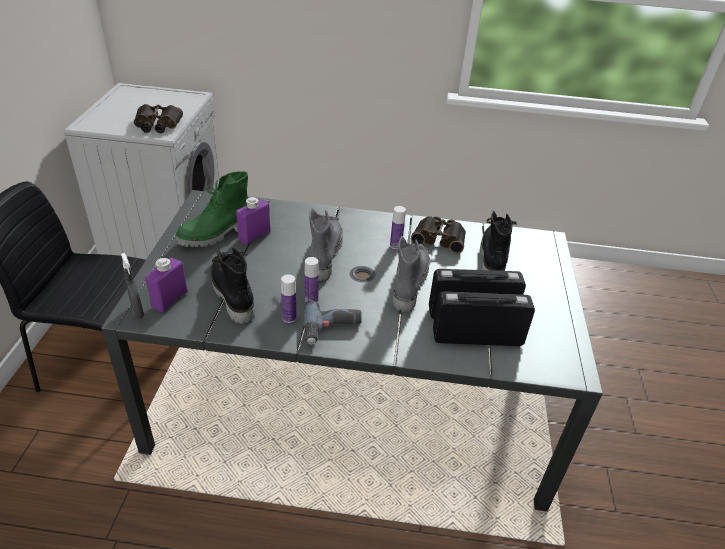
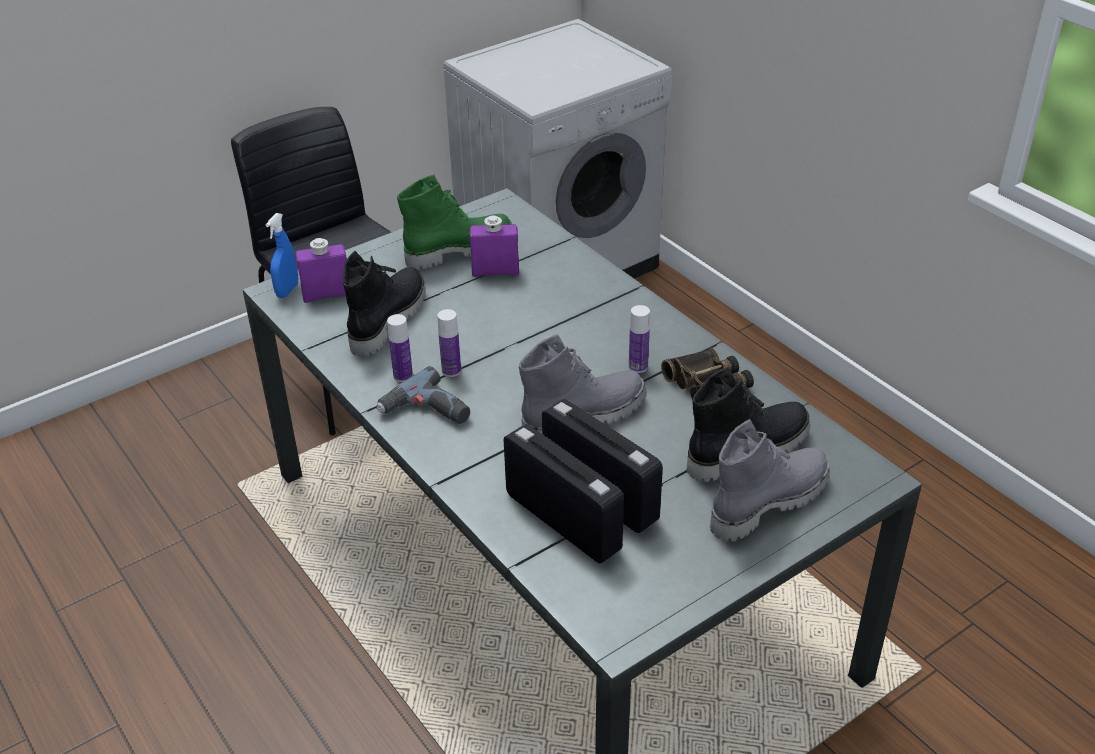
camera: 50 degrees right, 0 degrees up
grey spray bottle [121,253,144,319] -> blue spray bottle [266,213,298,298]
binoculars [134,104,183,133] -> none
green boot [175,171,248,247] -> green boot turned 150 degrees clockwise [397,175,512,270]
grey boot [309,208,343,281] -> grey boot moved to [710,419,830,542]

